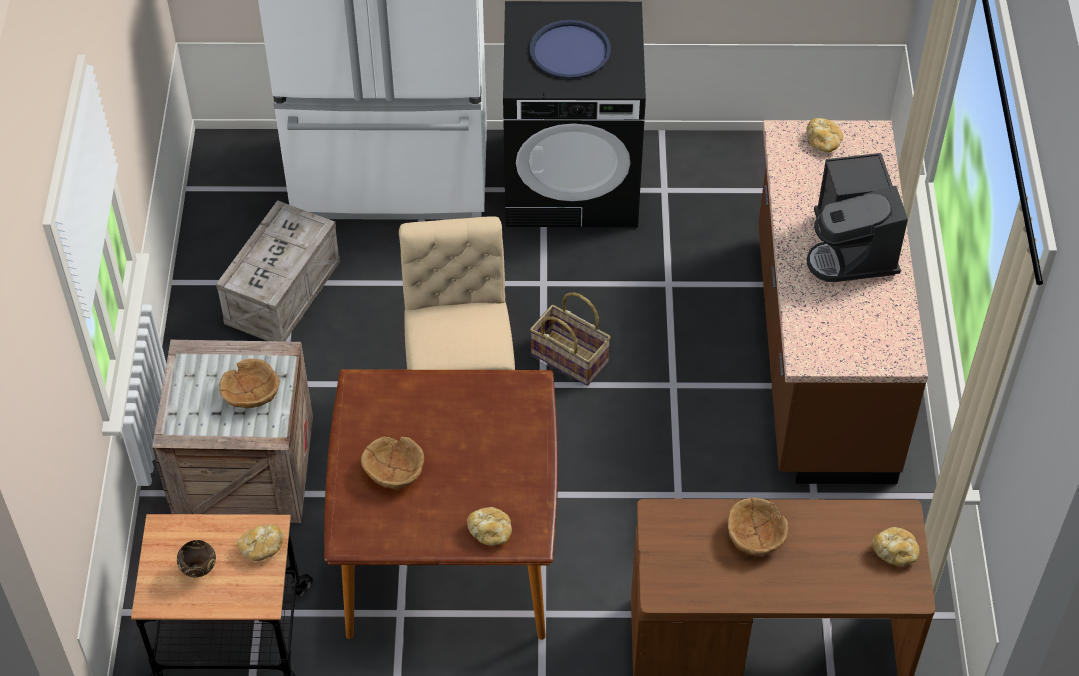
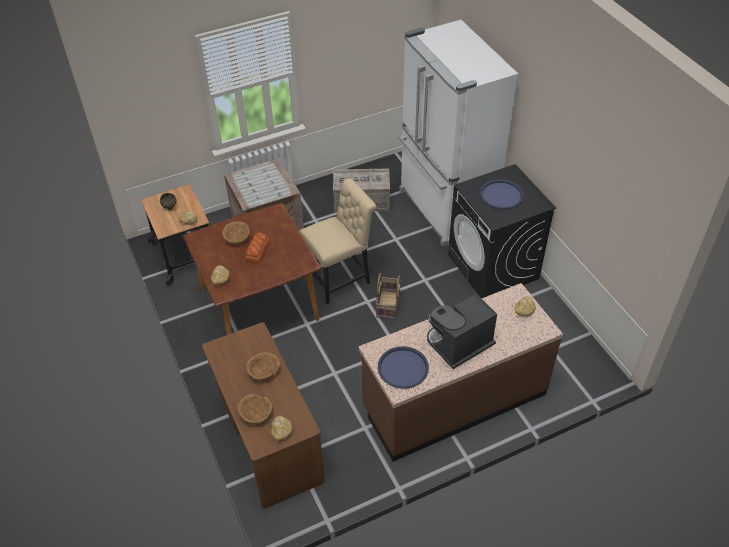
camera: 65 degrees right, 5 degrees down
brown bowl [219,359,280,408] -> brown bowl moved to [237,394,272,425]
none -> bread [245,233,270,264]
none -> blue tray [378,346,429,389]

